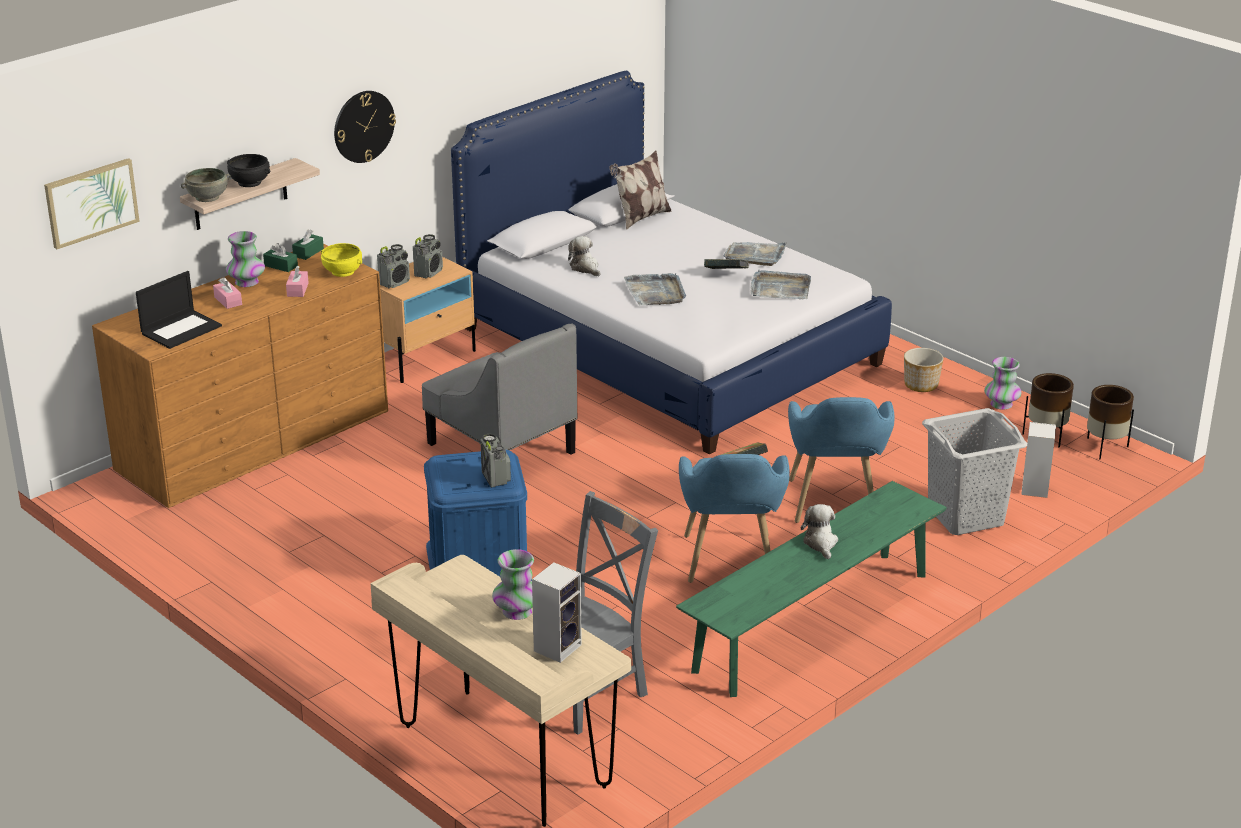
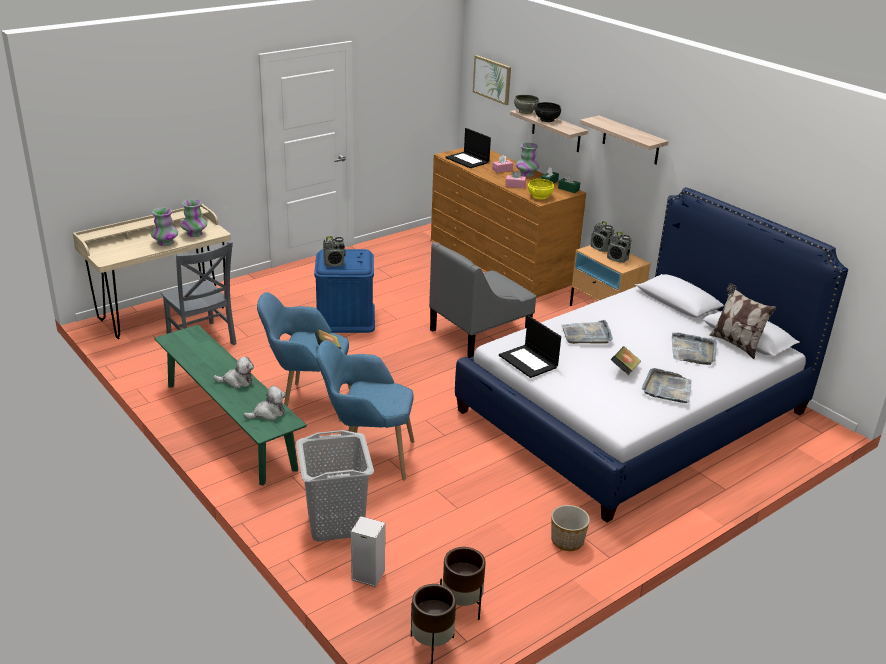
camera: 95 degrees right, 0 degrees up
wall clock [334,91,396,163] -> shelf [580,115,669,165]
speaker [532,562,582,663] -> none
plush toy [568,236,600,276] -> plush toy moved to [244,386,286,420]
grey tray [750,270,811,299] -> grey tray moved to [672,333,717,365]
vase [984,357,1022,410] -> vase moved to [180,199,207,237]
none -> laptop [499,316,561,378]

